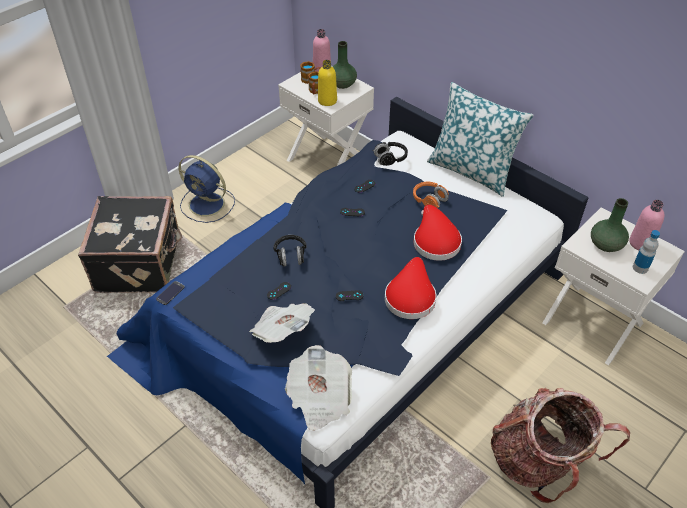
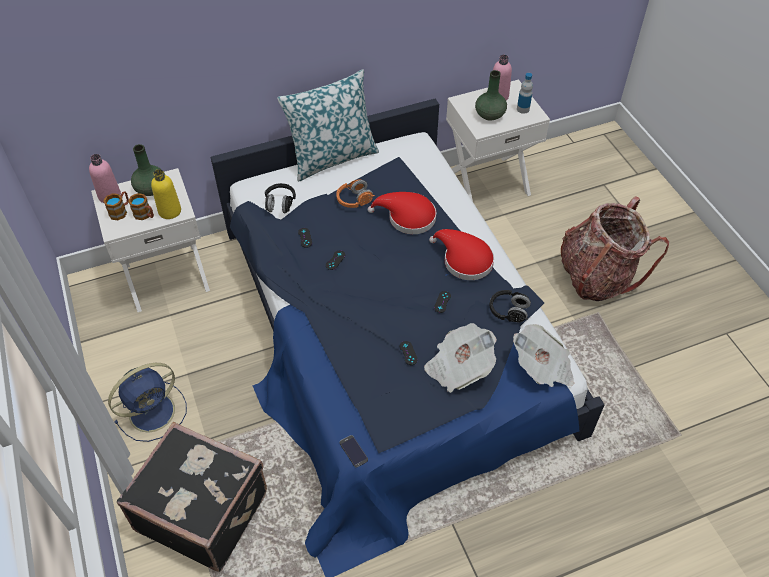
camera: 65 degrees left, 5 degrees up
black headphones [273,235,306,267] -> black headphones moved to [490,290,531,322]

